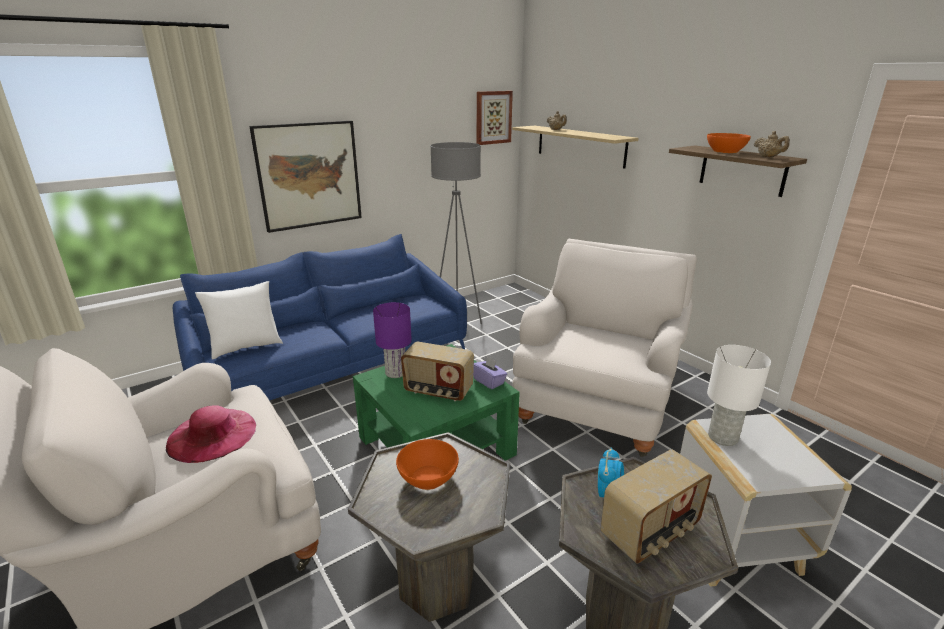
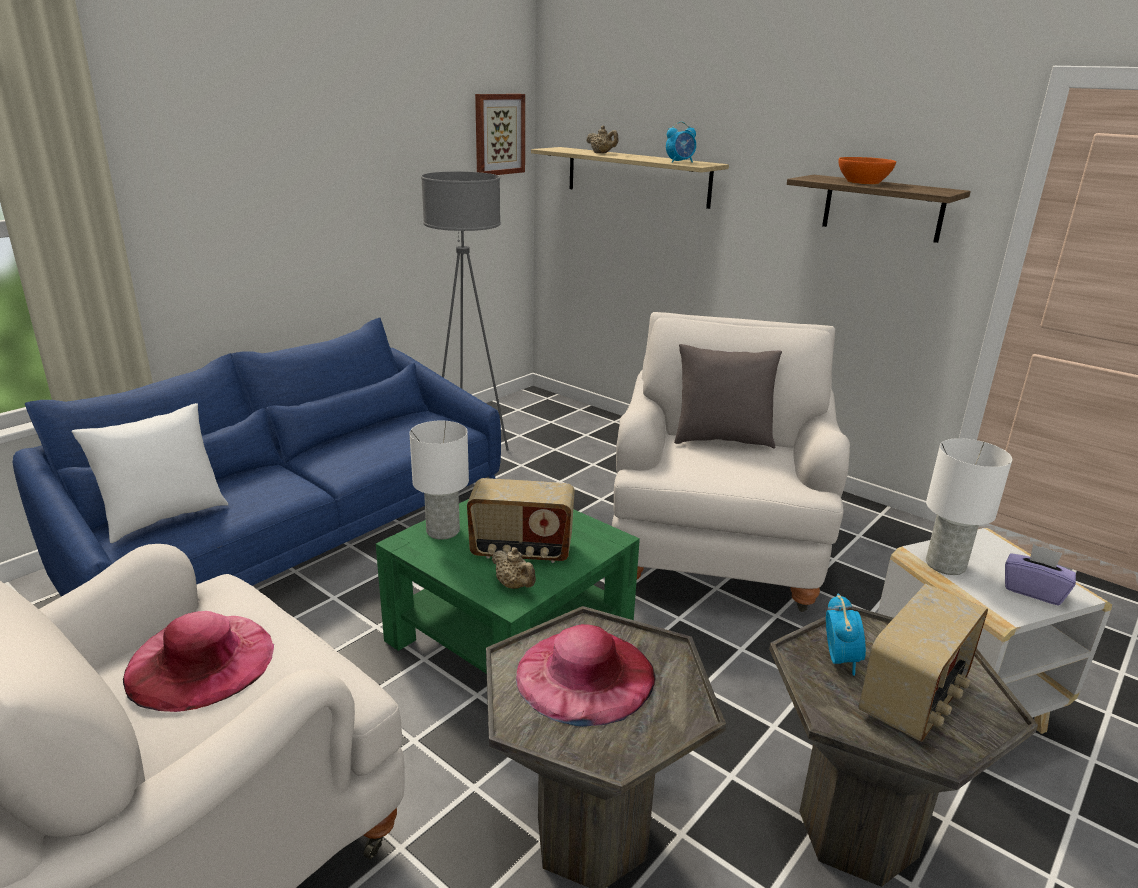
camera: 15 degrees left, 0 degrees up
picture [249,121,362,233] -> none
purple table lamp [373,302,412,378] -> white table lamp [409,421,469,540]
orange bowl [396,439,459,490] -> pink hat [516,624,656,727]
purple tissue box [473,356,507,389] -> purple tissue box moved to [1005,544,1076,606]
beige teapot [754,131,790,157] -> beige teapot moved to [492,547,536,589]
none -> alarm clock [666,122,696,163]
none -> grey pillow [674,344,782,449]

